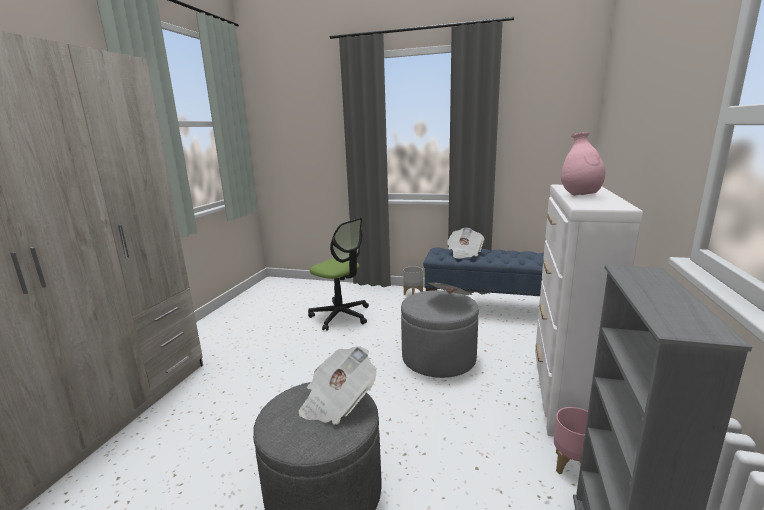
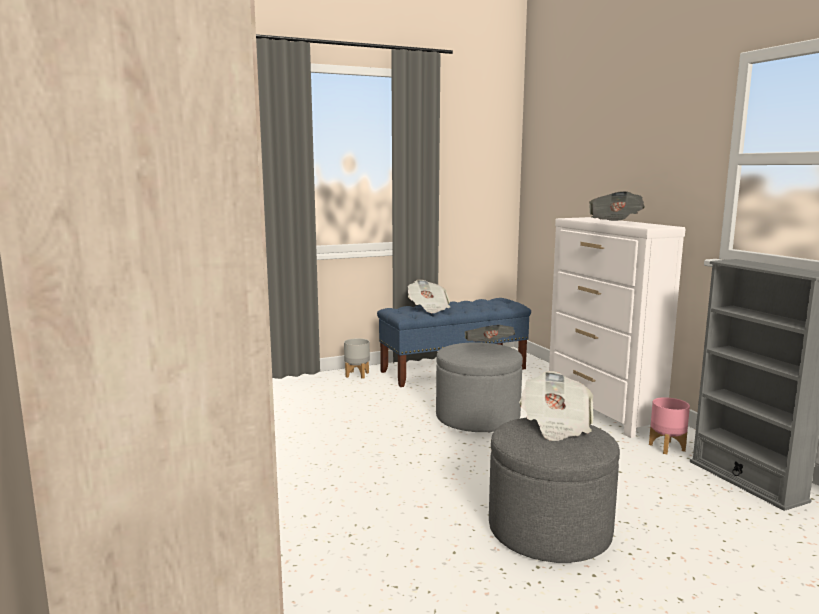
camera: 40 degrees left, 5 degrees down
office chair [308,218,369,331] -> none
pink vase [561,132,605,196] -> newspaper [589,191,645,221]

